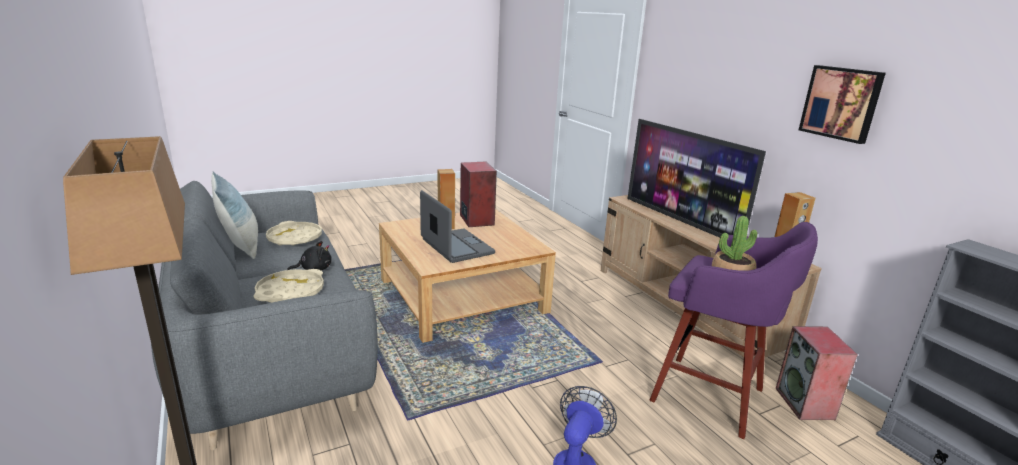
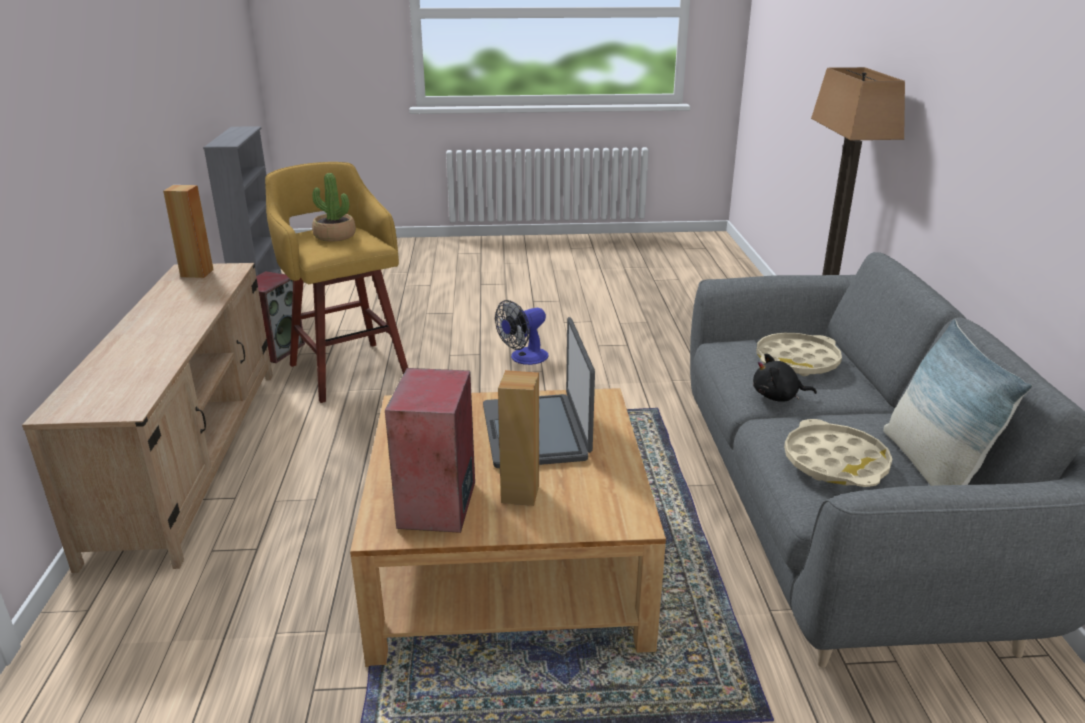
camera: 155 degrees left, 5 degrees up
television [627,119,766,238] -> none
purple stool [649,222,818,439] -> yellow stool [265,162,408,403]
picture [799,65,886,144] -> none

